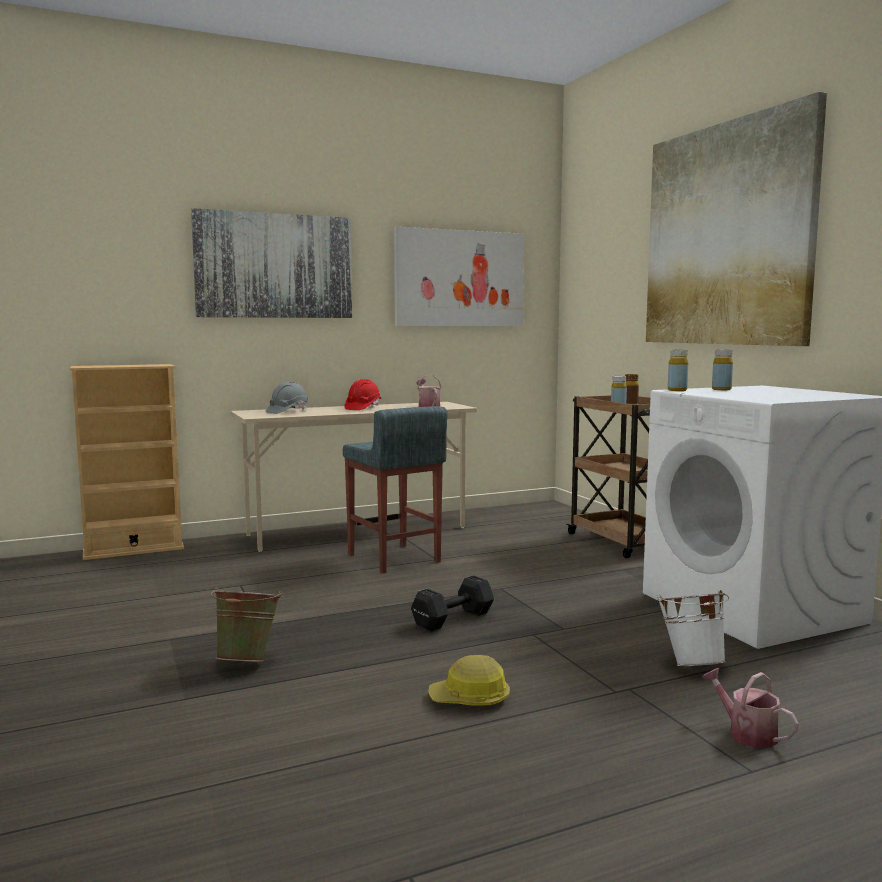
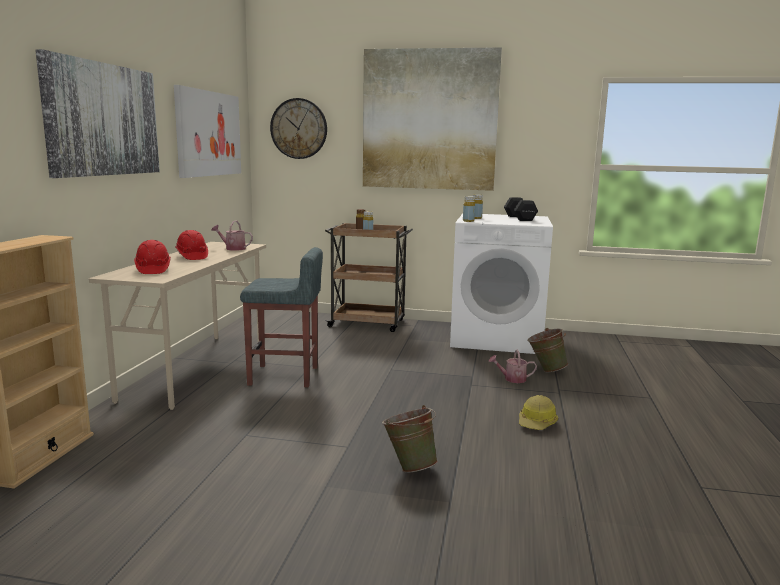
camera: 55 degrees left, 5 degrees up
grey hard hat [266,381,309,414] -> red hard hat [134,240,171,274]
black dumbbell [411,575,494,632] -> black dumbbell moved to [504,197,538,221]
white bucket [657,590,729,666] -> green bucket [528,328,568,372]
watering can [701,668,799,748] -> watering can moved to [489,350,537,383]
none -> wall clock [270,98,327,159]

